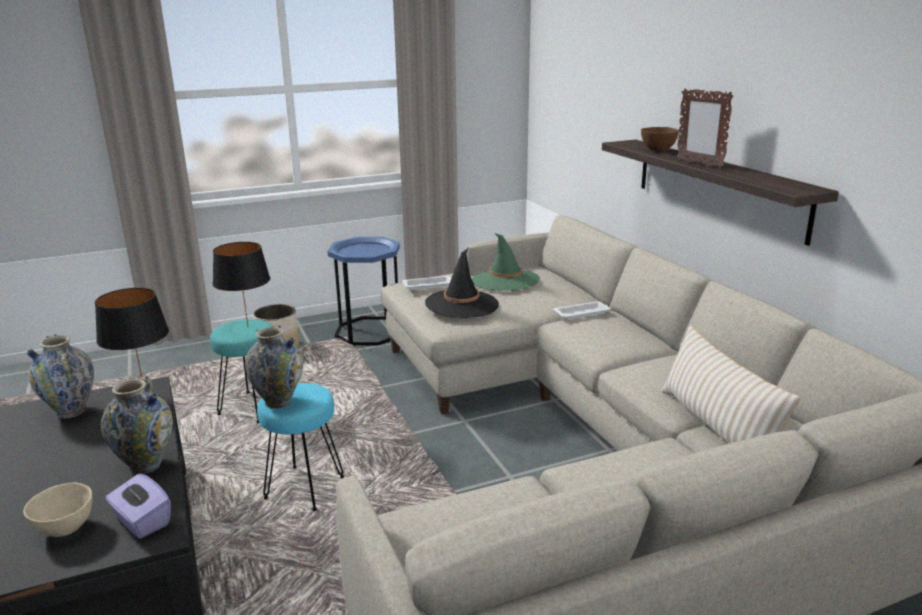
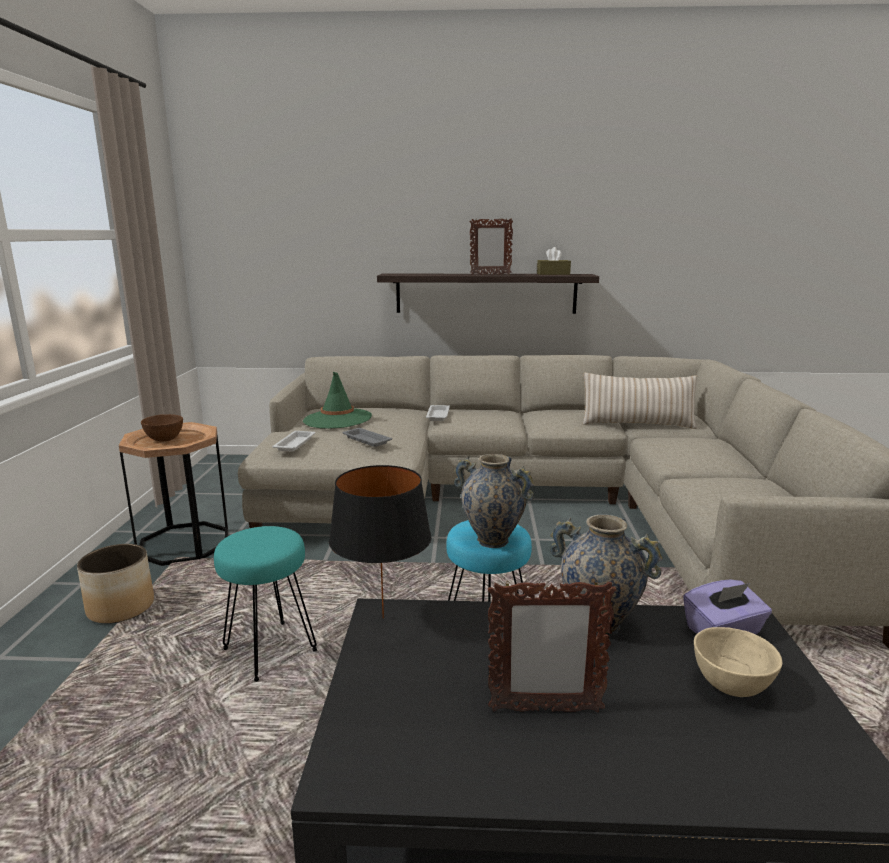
camera: 65 degrees left, 5 degrees down
vase [26,334,94,419] -> none
black table lamp [213,242,270,327] -> none
blue side table [327,237,400,345] -> brown side table [119,422,228,566]
black hat [425,248,499,318] -> grey tray [342,428,392,447]
brown bowl [641,127,679,151] -> brown bowl moved to [141,414,183,442]
none -> picture frame [488,580,616,713]
none -> brown tissue box [537,247,571,275]

